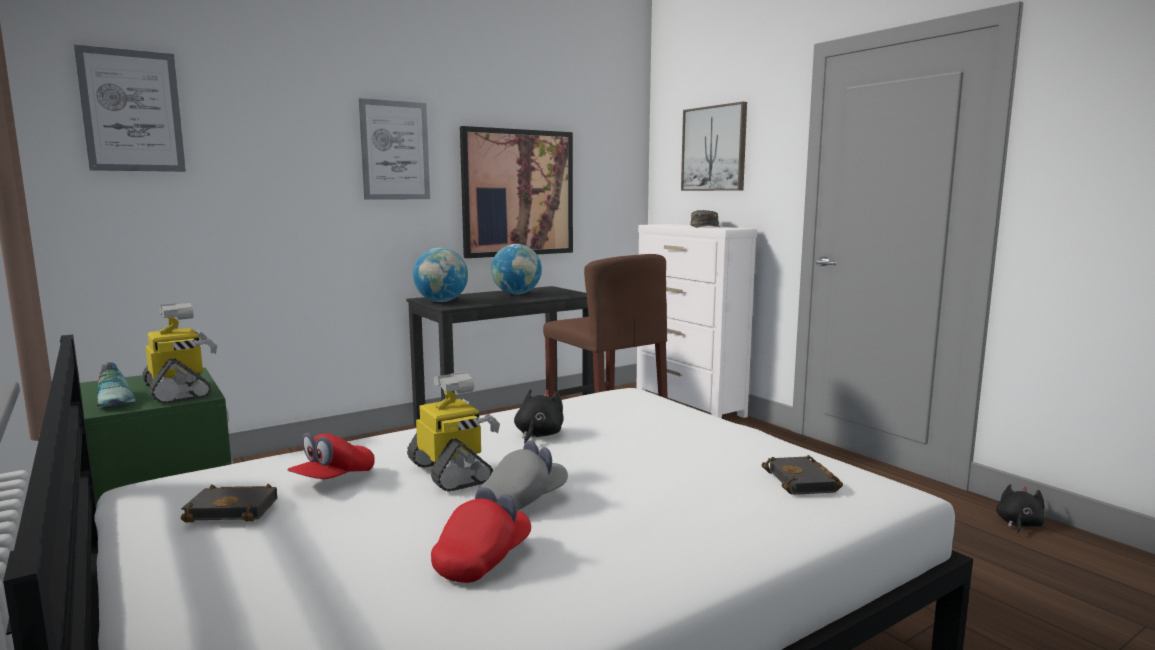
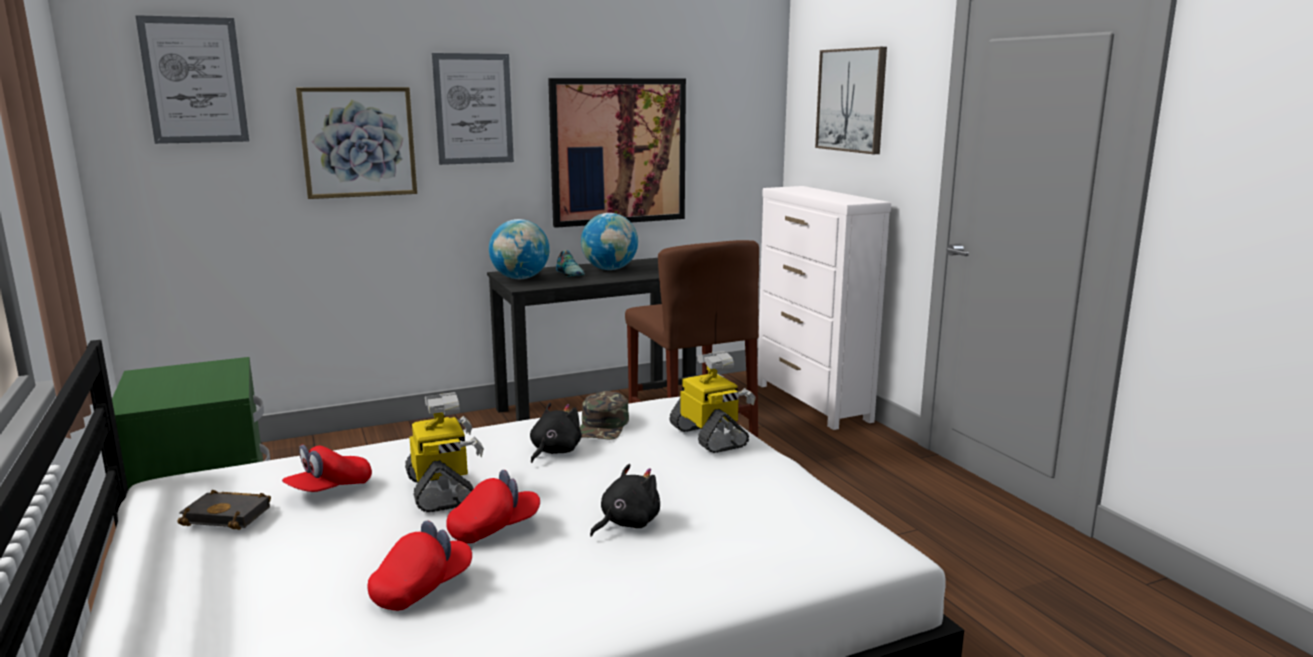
camera: 10 degrees right, 5 degrees up
shoe [97,362,136,408] -> shoe moved to [556,250,585,277]
toy robot [142,302,217,404] -> toy robot moved to [669,351,756,453]
grey cap [479,441,568,510] -> red cap [446,470,540,544]
green cap [691,210,721,228] -> green cap moved to [580,391,629,440]
black book [762,455,843,495] -> none
black plush toy [996,484,1045,534] -> black plush toy moved to [590,464,660,537]
none -> picture [296,87,417,199]

